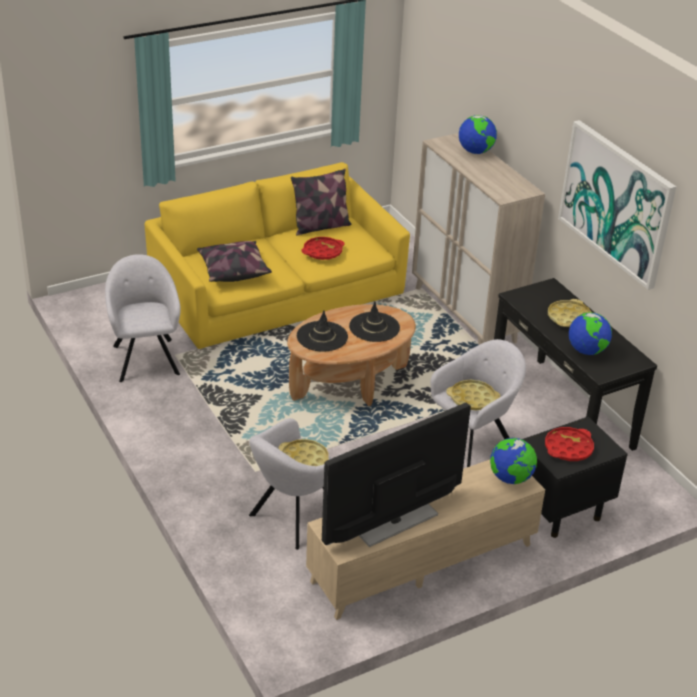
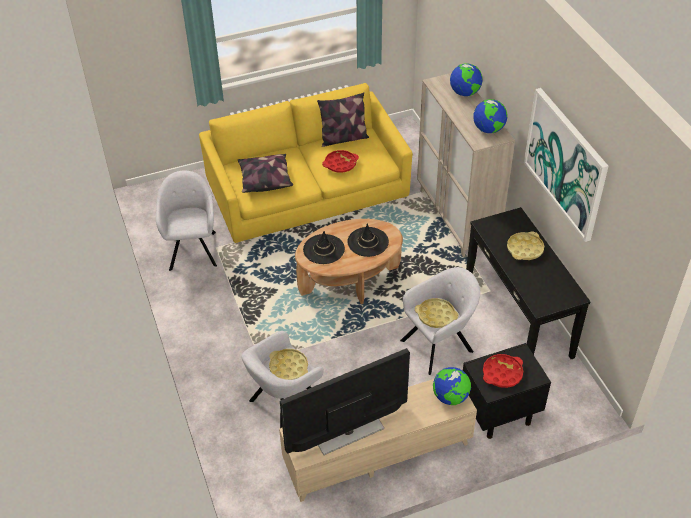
camera: 10 degrees right, 10 degrees up
globe [569,312,612,355] -> globe moved to [473,99,507,133]

